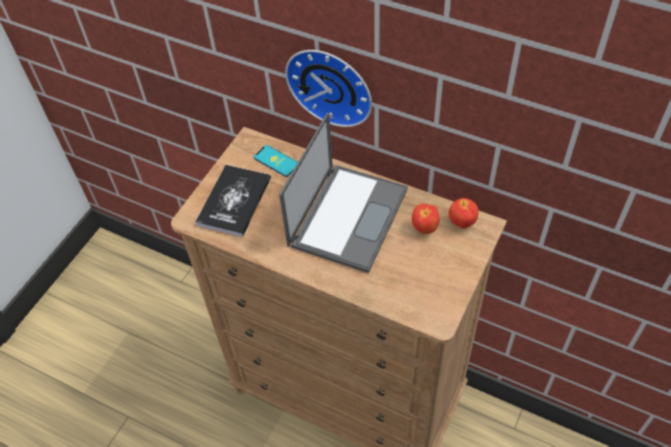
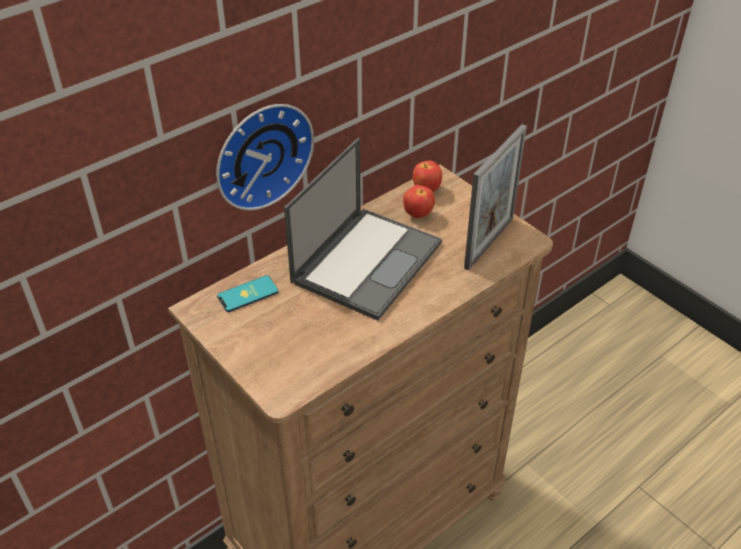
camera: 70 degrees left, 10 degrees down
book [196,165,271,237] -> none
laptop [279,112,408,273] -> laptop turned 75 degrees clockwise [284,138,442,321]
none -> picture frame [464,124,527,270]

